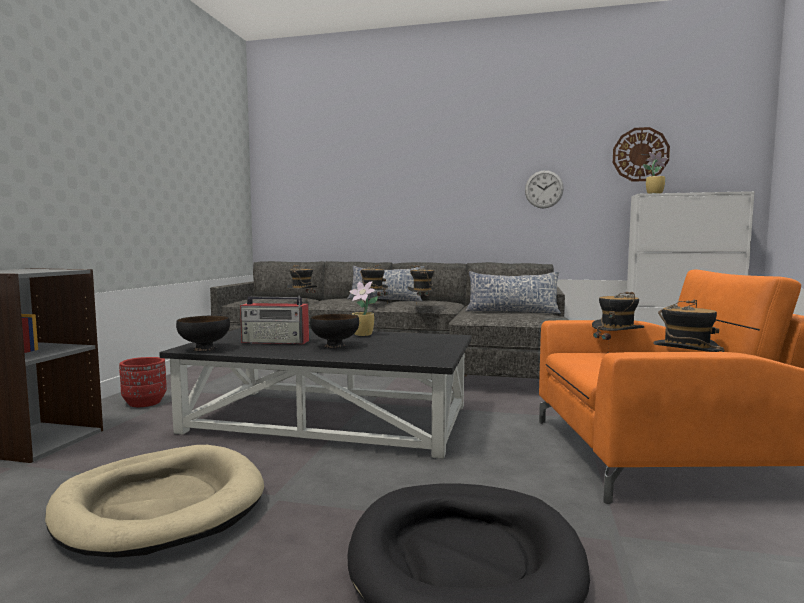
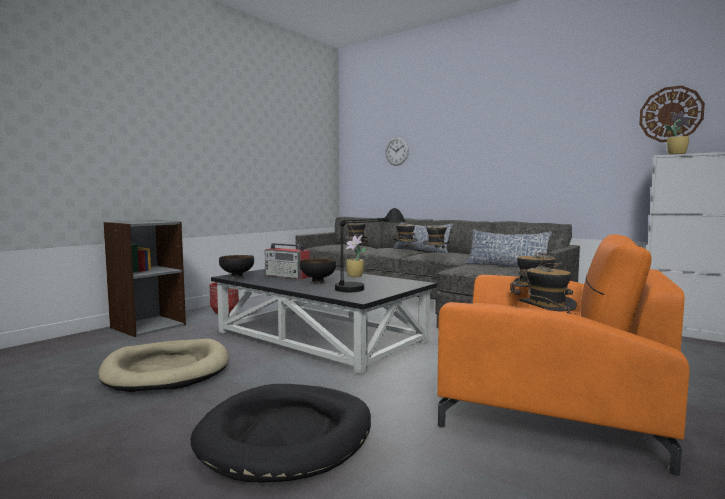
camera: 25 degrees right, 0 degrees up
wall clock [525,170,564,209] -> wall clock moved to [385,137,409,166]
none -> black table lamp [335,208,405,292]

